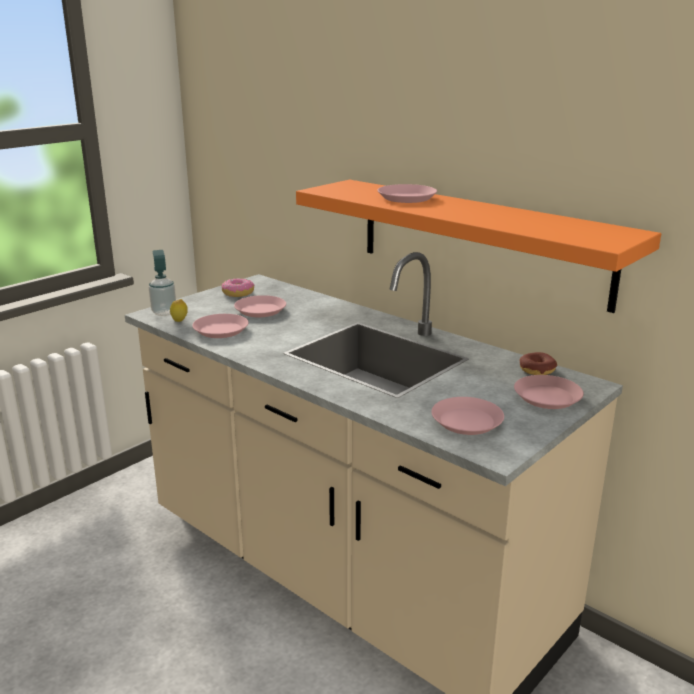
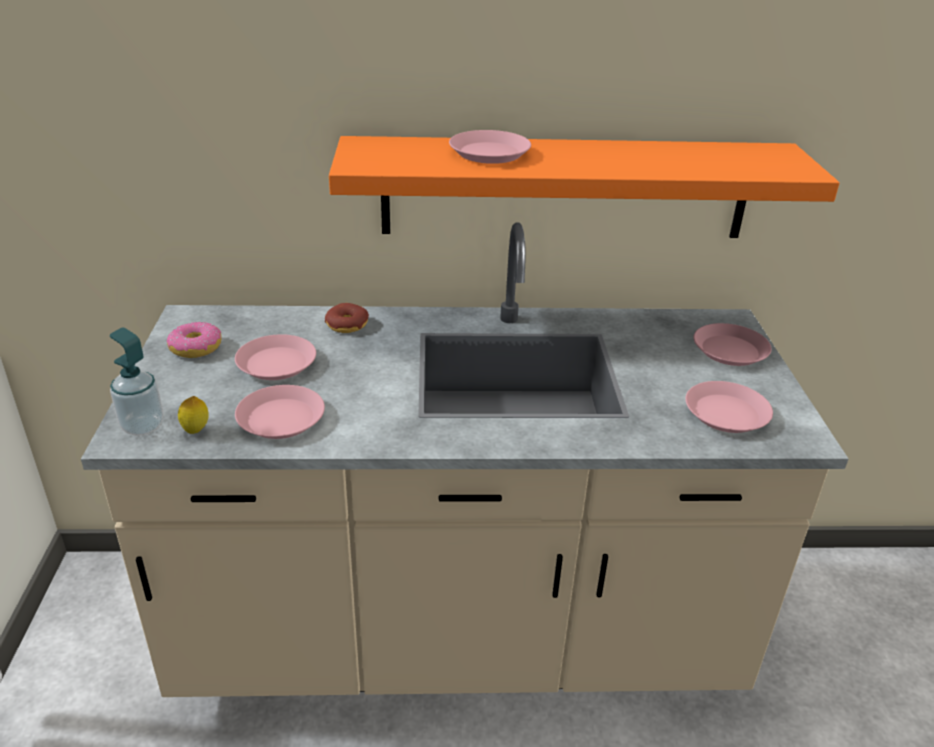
camera: 45 degrees left, 10 degrees up
donut [520,352,557,375] -> donut moved to [325,303,369,333]

